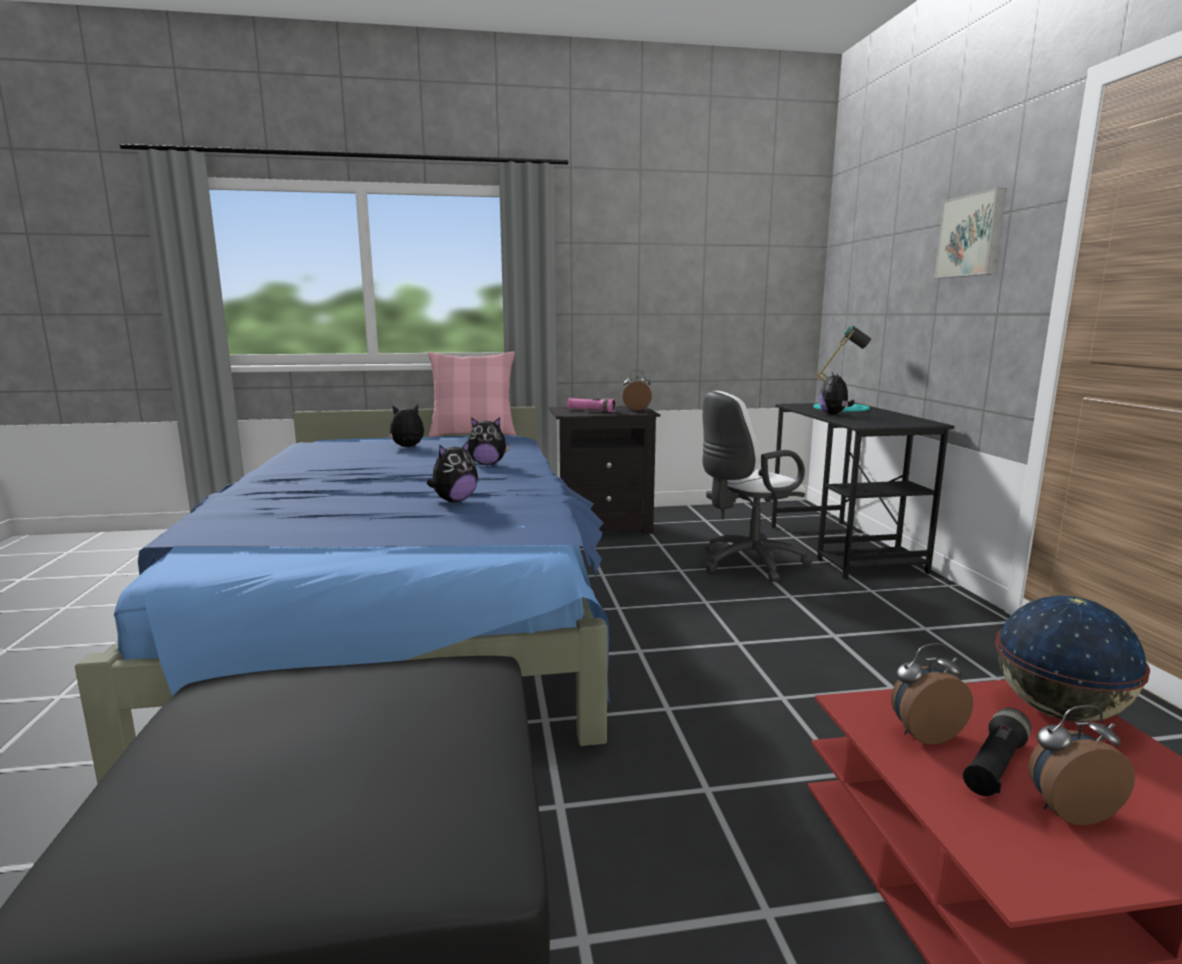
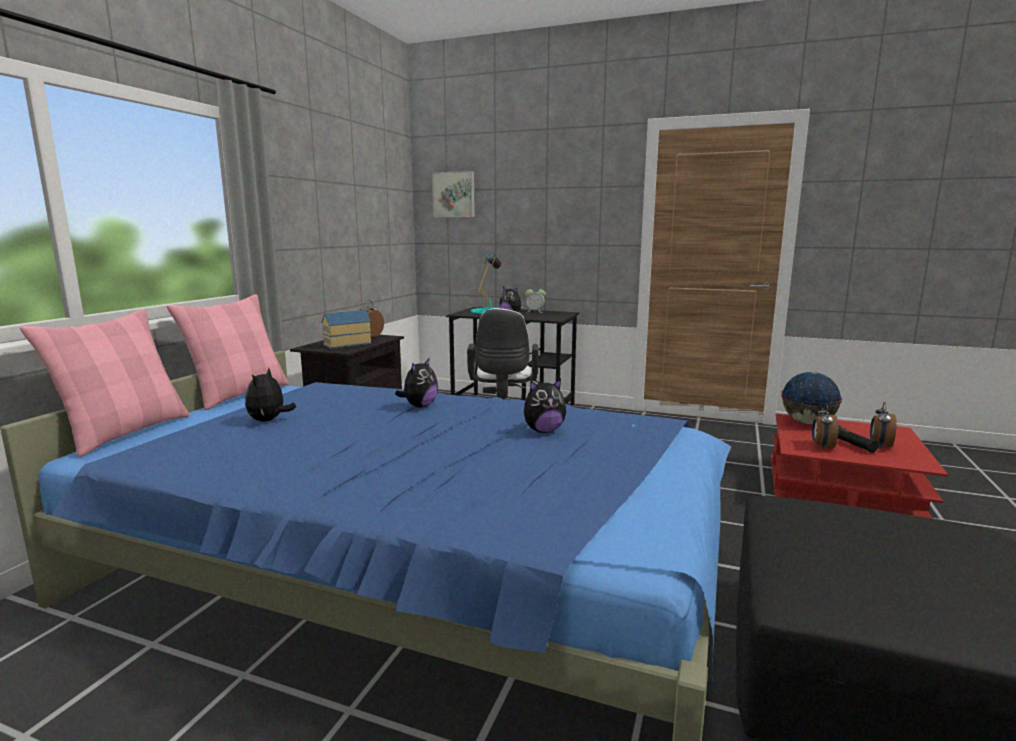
camera: 60 degrees left, 0 degrees up
plush toy [427,440,478,502] -> plush toy turned 90 degrees clockwise [524,378,566,433]
pink flashlight [567,398,616,412] -> toy house [322,310,372,349]
picture [935,188,1007,278] -> picture moved to [432,171,475,217]
none -> pink pillow [20,309,190,457]
none -> alarm clock [525,286,546,313]

